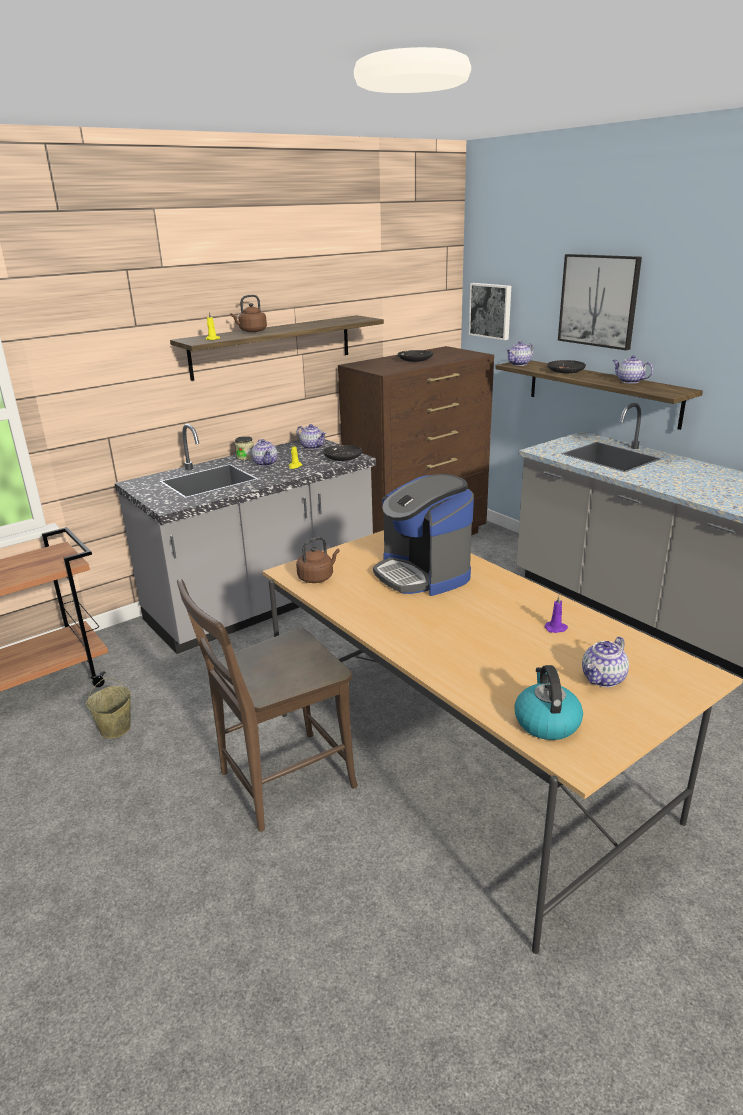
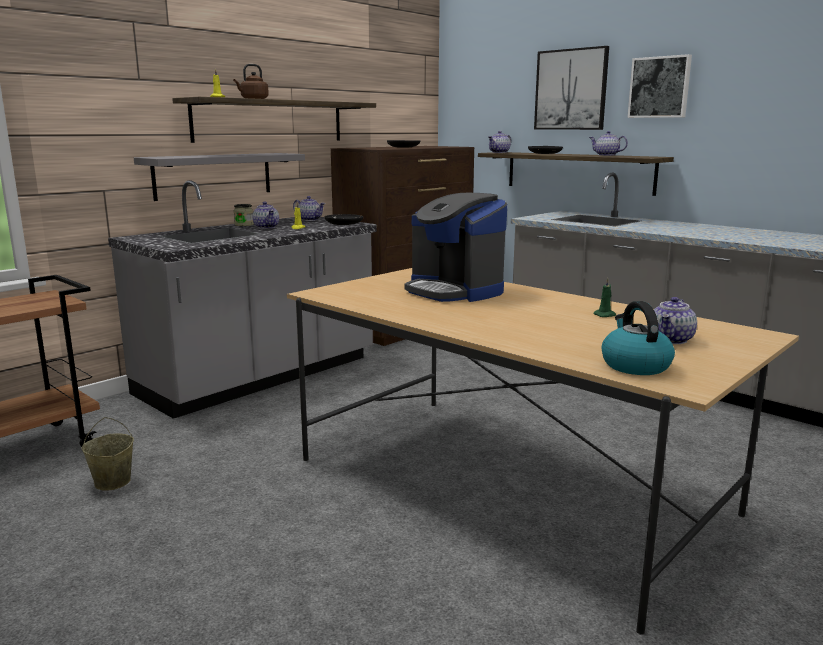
camera: 10 degrees left, 10 degrees down
brown chair [177,579,358,832] -> none
brown kettle [296,537,340,583] -> none
picture [469,283,511,340] -> picture moved to [627,54,692,118]
purple candle [545,596,568,633] -> green candle [594,278,616,317]
none -> grey shelf [134,153,305,201]

